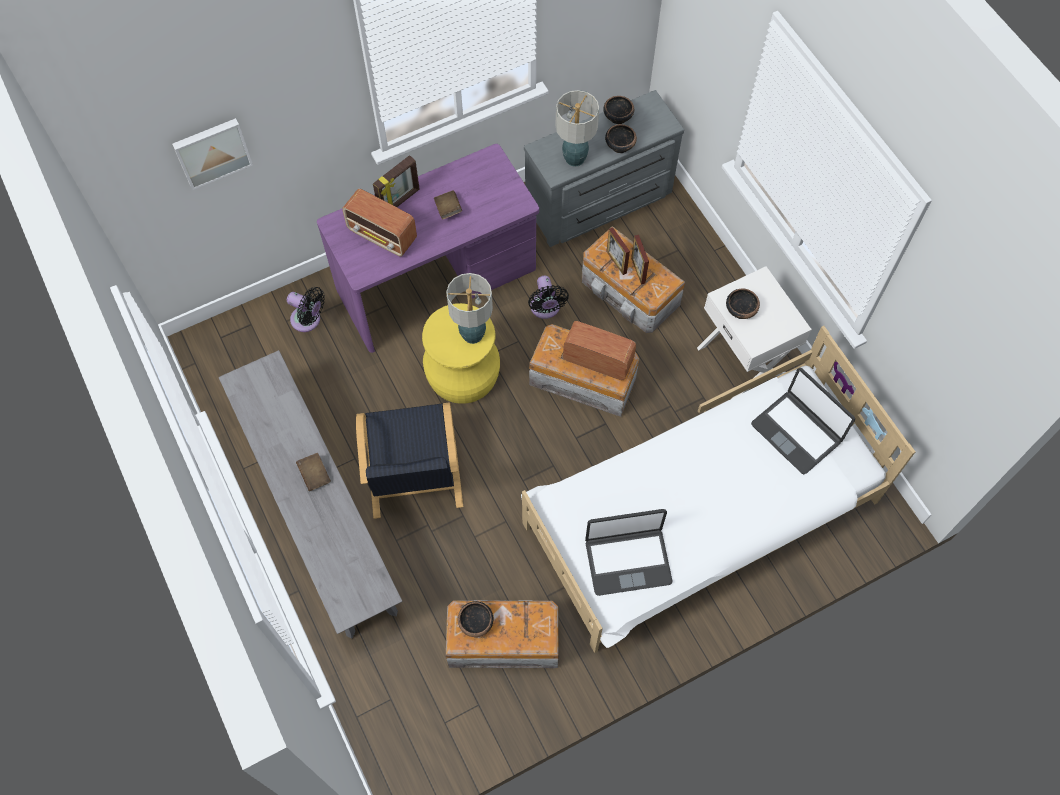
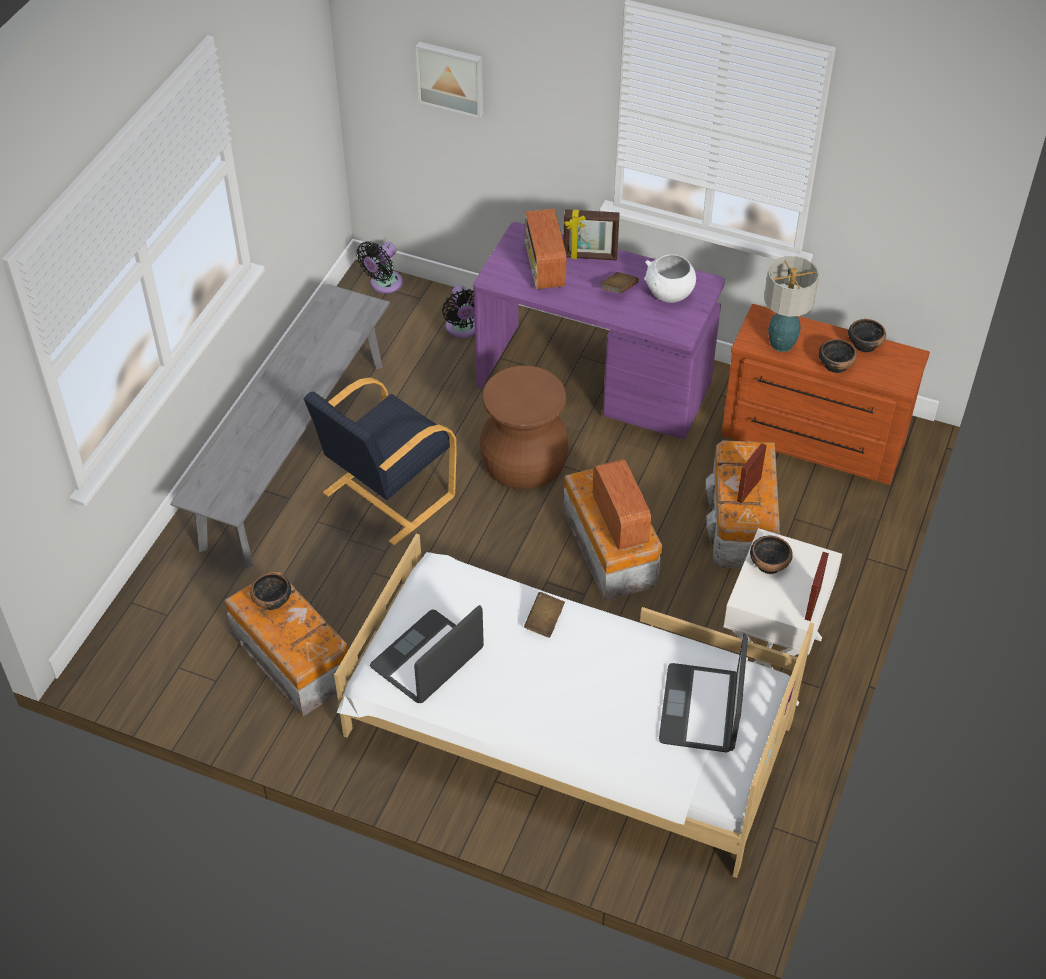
camera: 50 degrees right, 15 degrees down
brown book [296,453,331,491] -> brown book moved to [524,592,565,638]
yellow stool [422,303,500,404] -> brown stool [480,366,569,489]
table lamp [446,273,493,344] -> none
grey dresser [524,90,684,247] -> brown dresser [721,304,930,485]
black fan [528,276,569,319] -> black fan moved to [356,241,403,293]
laptop [585,509,672,596] -> laptop turned 90 degrees clockwise [370,605,484,703]
picture frame [606,227,630,275] -> picture frame moved to [805,552,829,621]
none -> white bowl [644,254,696,303]

